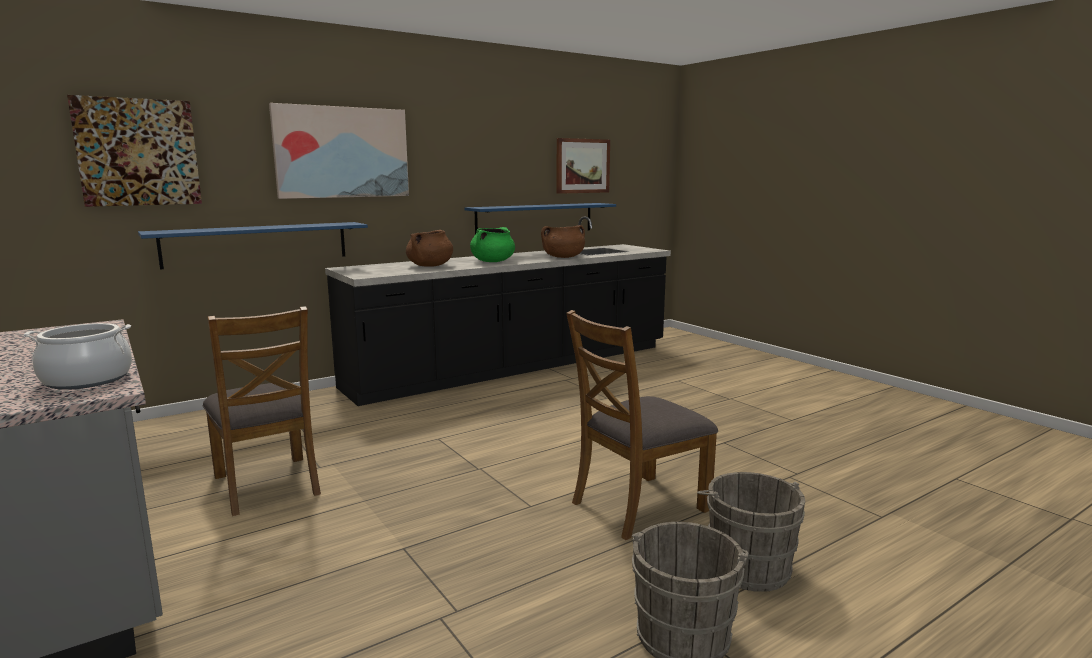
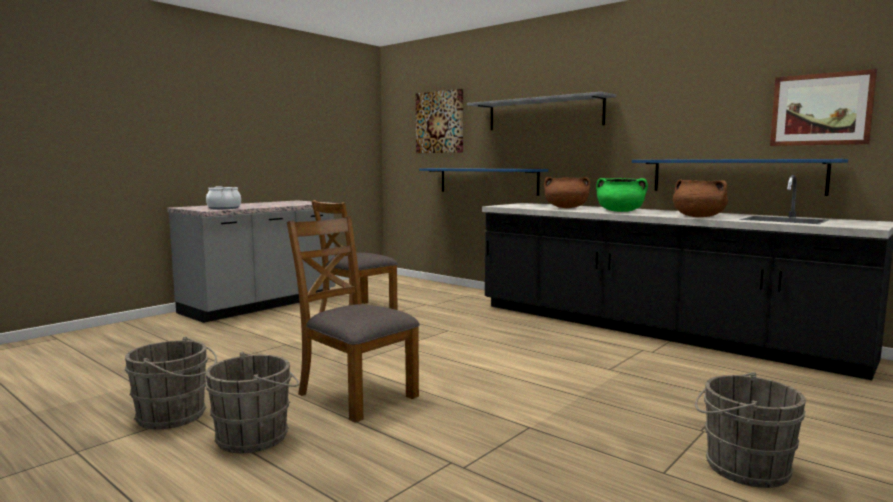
camera: 75 degrees right, 5 degrees down
picture [269,103,409,199] -> grey shelf [467,92,616,130]
none -> grey bucket [695,372,806,488]

